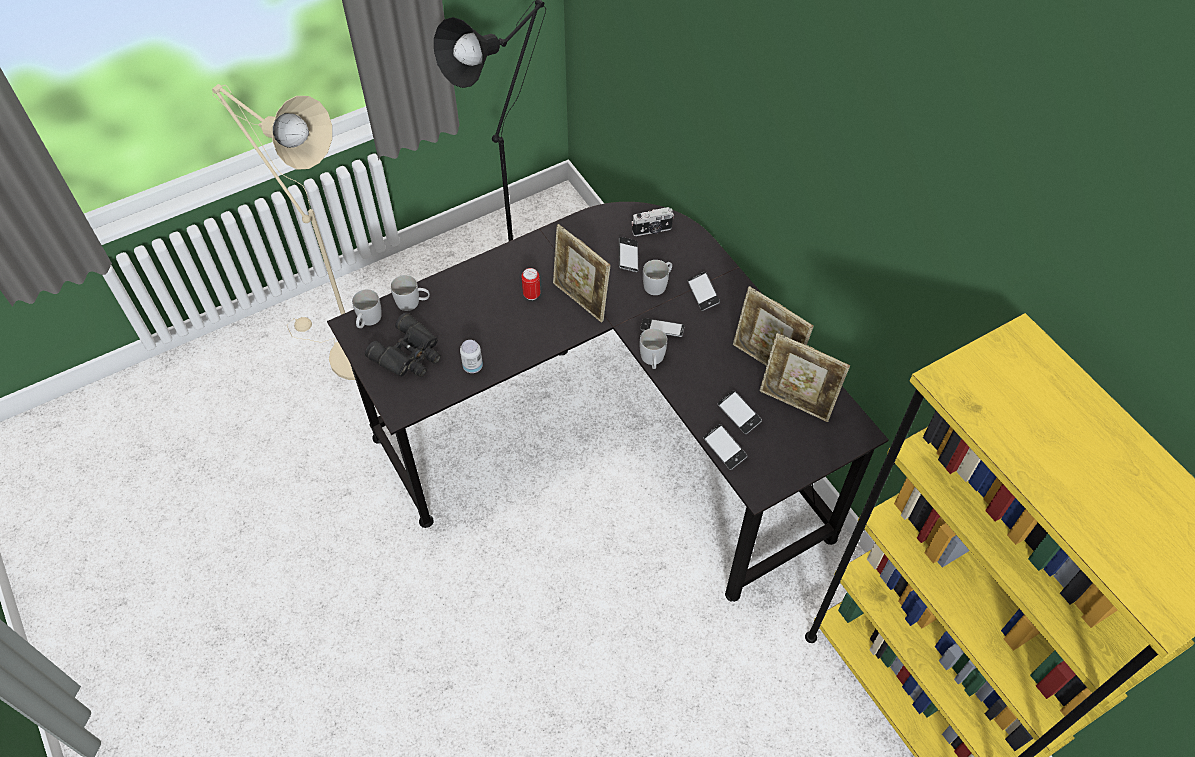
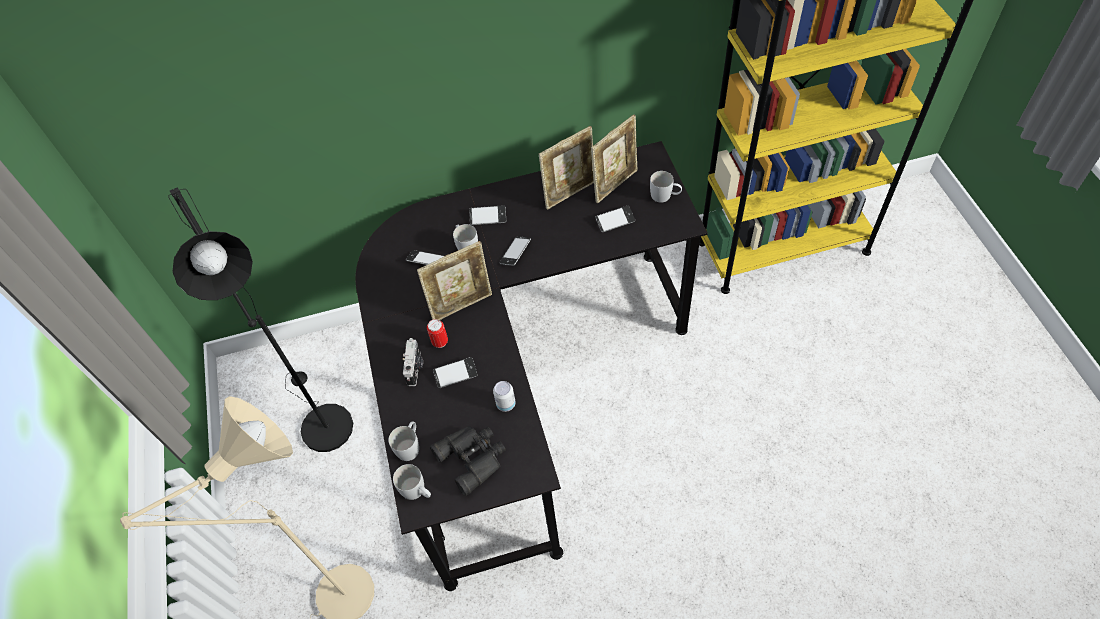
camera: 70 degrees left, 0 degrees up
camera [631,207,674,236] -> camera moved to [403,338,423,386]
white mug [640,328,667,369] -> white mug moved to [650,171,682,203]
phone [703,424,747,470] -> phone moved to [433,357,478,388]

